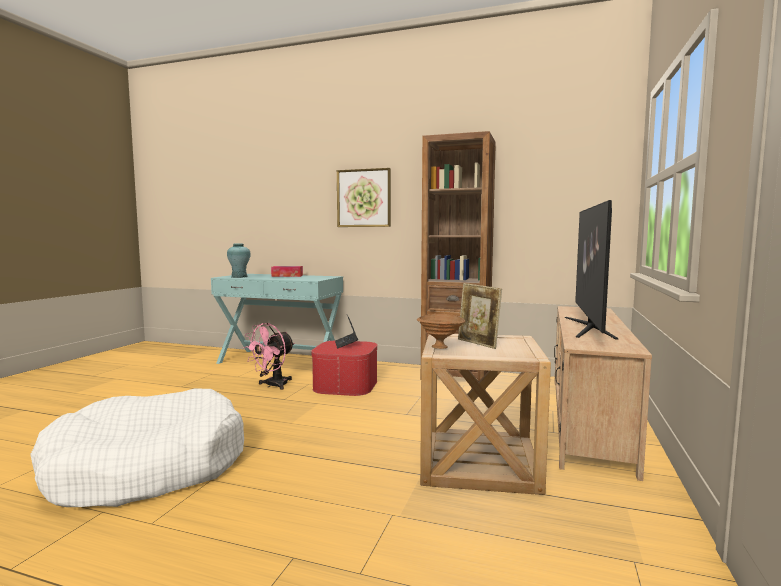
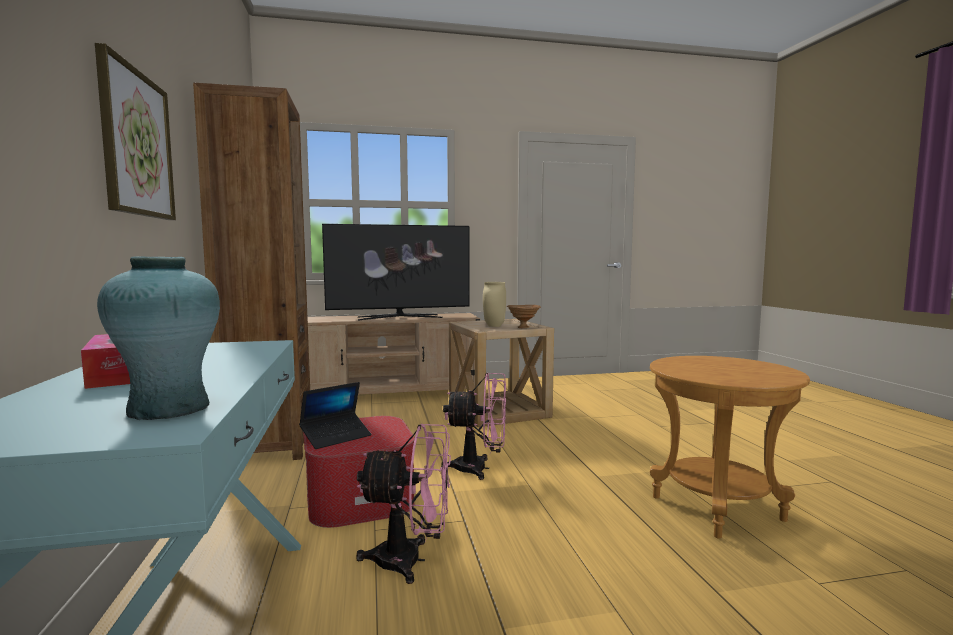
camera: 120 degrees left, 0 degrees up
white dog bed [30,388,244,507] -> brown side table [650,356,810,539]
picture frame [458,283,502,349] -> beige vase [483,282,506,327]
none -> pink fan [441,373,506,480]

